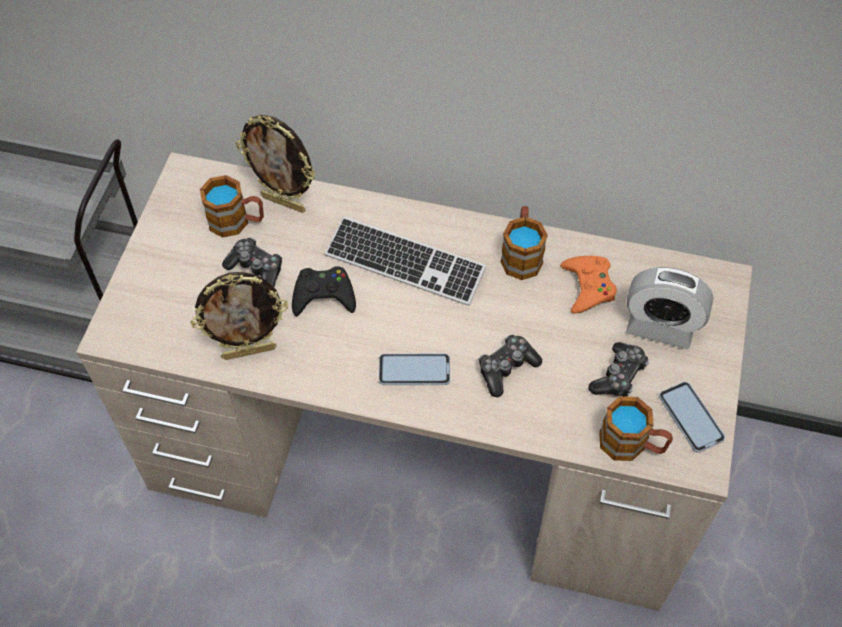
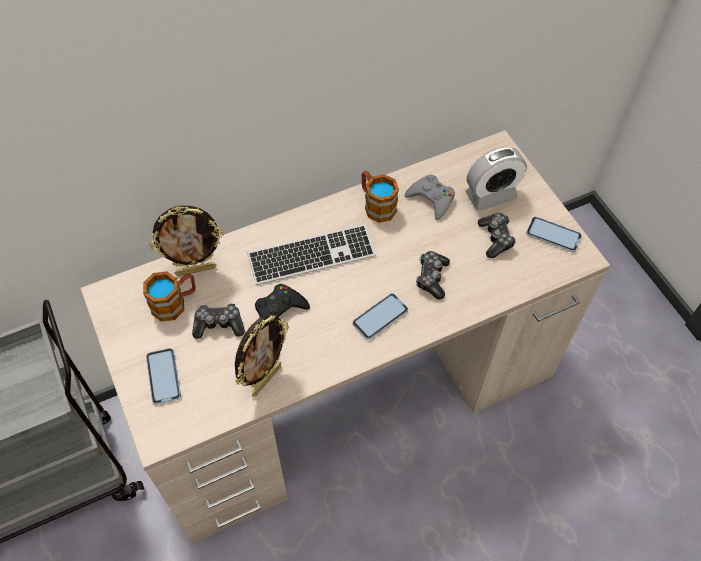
camera: 40 degrees left, 0 degrees up
orange game controller [560,256,617,314] -> grey game controller [405,175,455,220]
mug [599,396,673,461] -> none
none -> phone [146,348,181,405]

